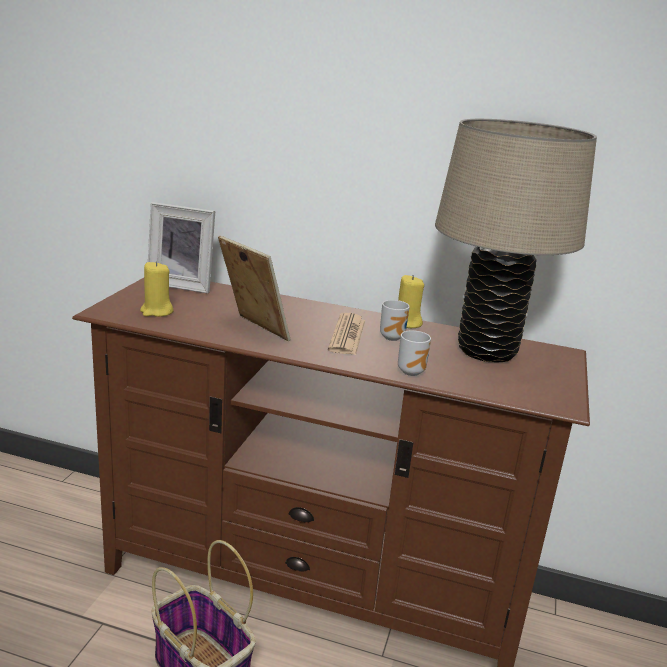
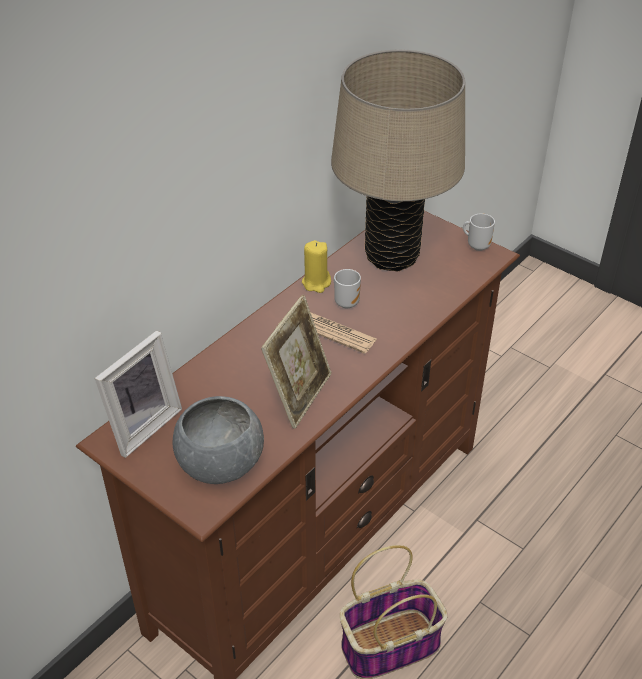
camera: 65 degrees left, 20 degrees up
yellow candle [140,261,173,317] -> grey bowl [172,396,264,484]
picture frame [218,236,291,341] -> picture frame turned 135 degrees clockwise [261,295,332,429]
mug [398,330,431,376] -> mug moved to [463,213,495,251]

